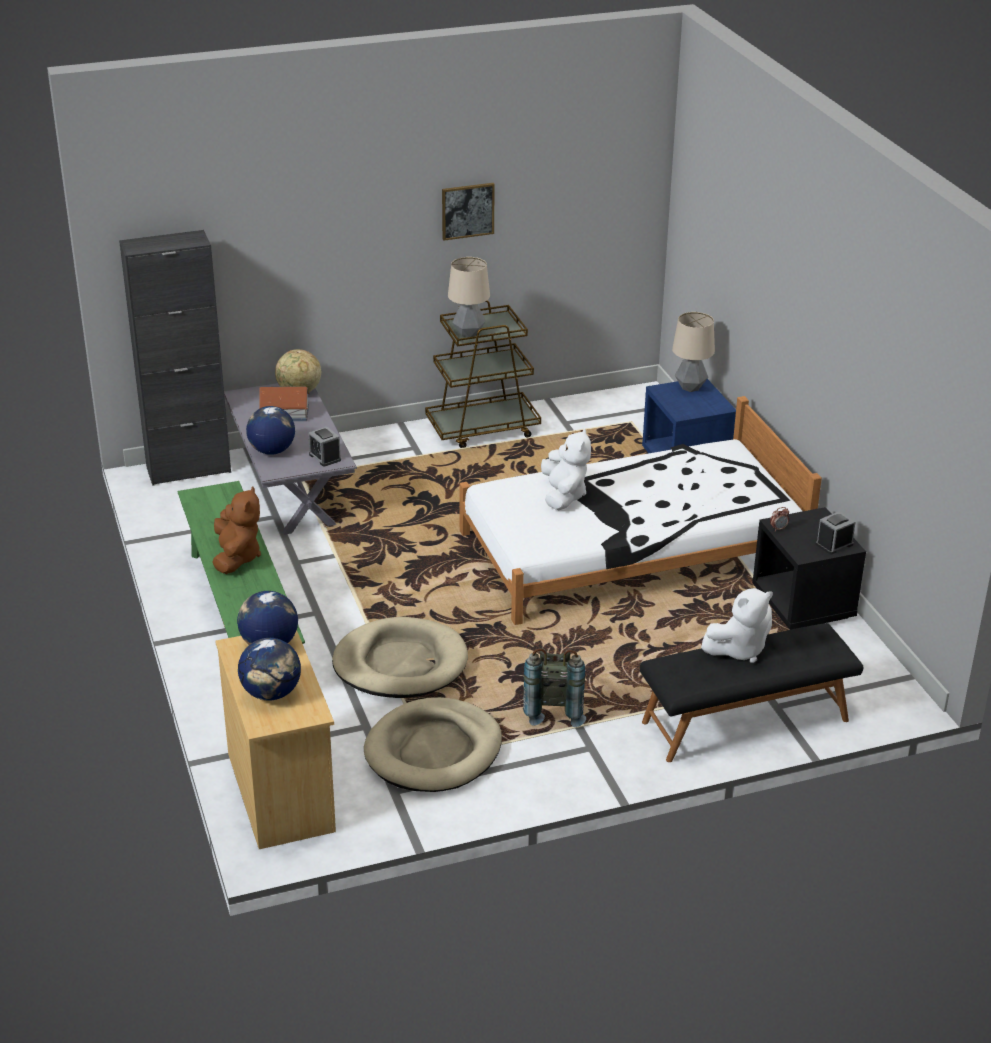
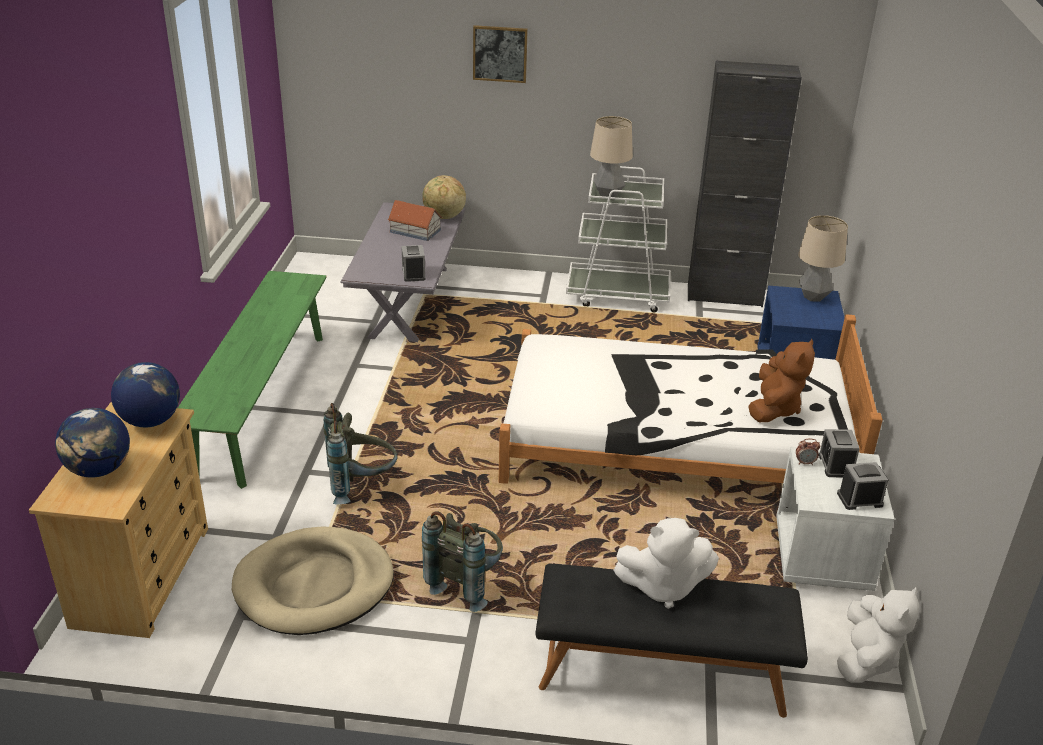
camera: 25 degrees right, 0 degrees up
black cabinet [119,230,231,486] -> black cabinet moved to [688,61,802,307]
brown plush toy [212,486,261,574] -> brown plush toy moved to [748,339,815,422]
globe [246,406,295,455] -> none
beige dog bed [332,617,468,698] -> grey backpack [323,403,397,504]
brown cart [425,300,541,448] -> white cart [566,166,671,313]
picture [442,183,495,241] -> picture moved to [473,25,528,83]
white plush toy [541,428,591,510] -> white plush toy moved to [837,587,920,683]
black nightstand [752,507,866,630] -> white nightstand [776,447,895,591]
none -> alarm clock [819,429,860,477]

